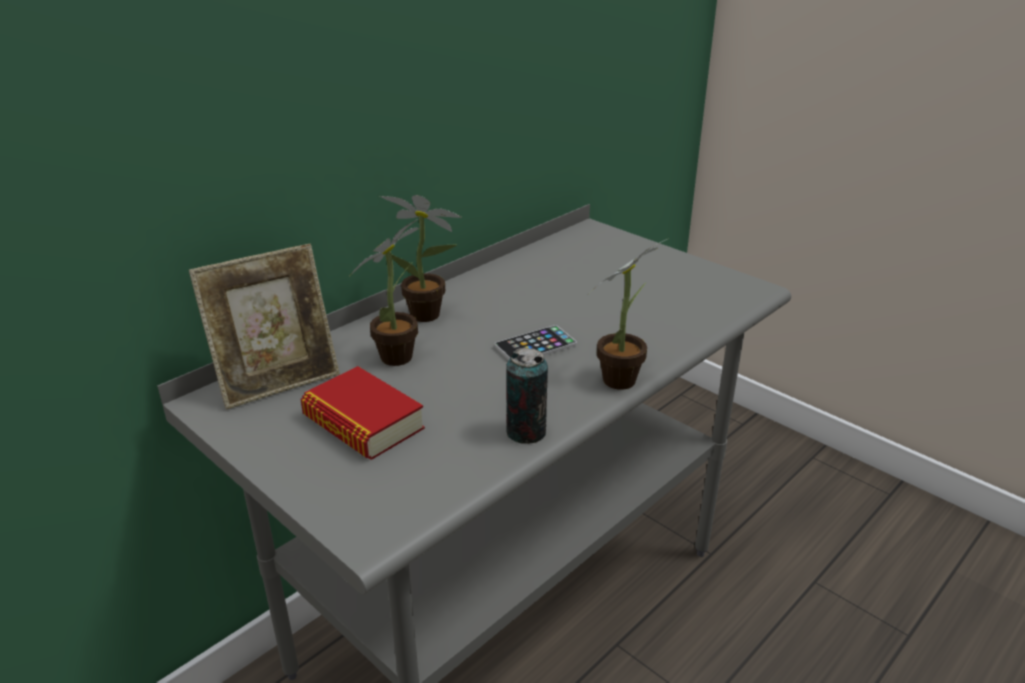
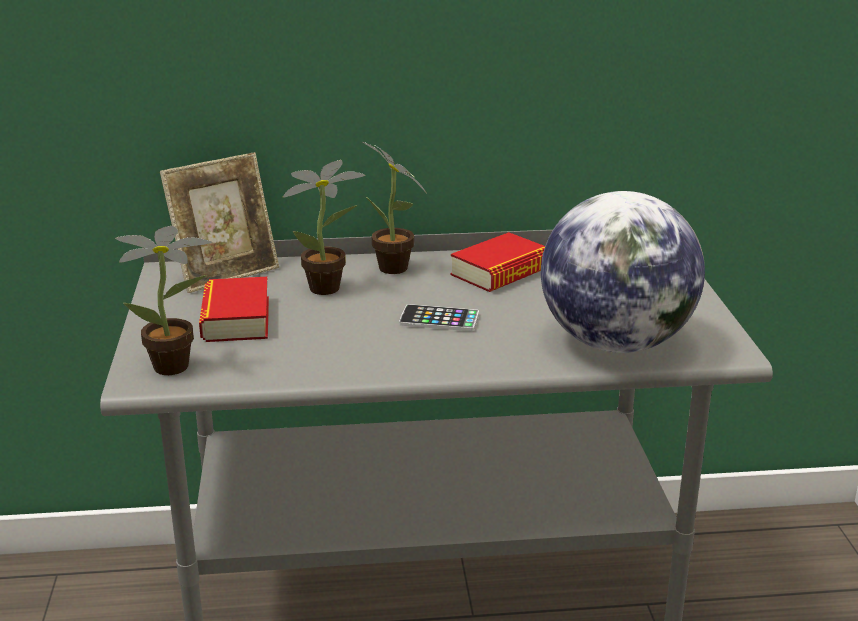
camera: 40 degrees right, 5 degrees down
picture frame [189,244,340,409] -> picture frame turned 45 degrees counterclockwise [160,152,279,293]
can [506,348,548,444] -> none
potted plant [594,239,667,389] -> potted plant moved to [115,226,212,375]
none -> book [450,232,545,292]
none -> globe [541,191,705,353]

